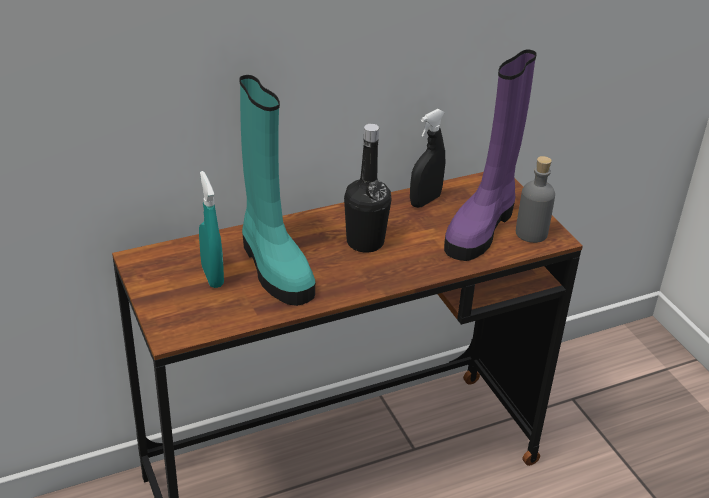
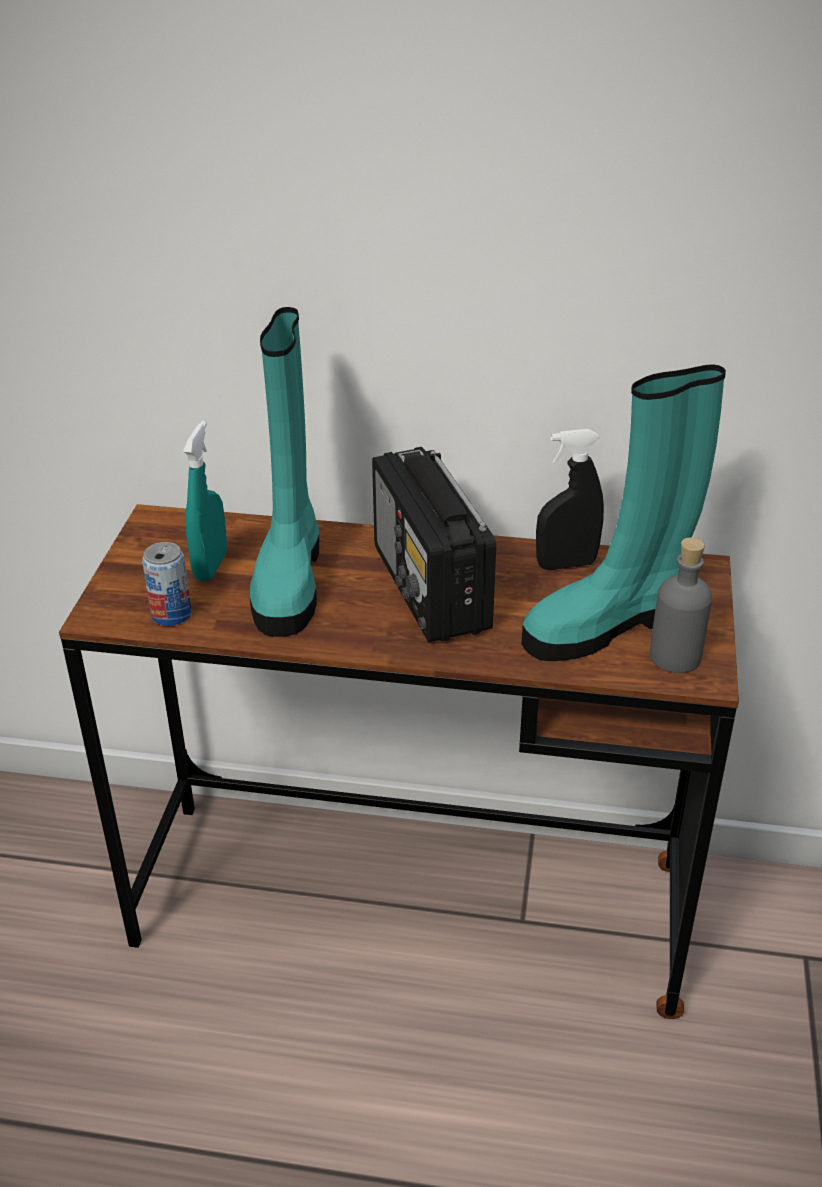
camera: 35 degrees right, 0 degrees up
black bottle [344,124,391,253] -> radio [372,447,496,642]
purple boot [444,49,537,261] -> turquoise boot [521,365,726,661]
none -> can [142,542,192,626]

